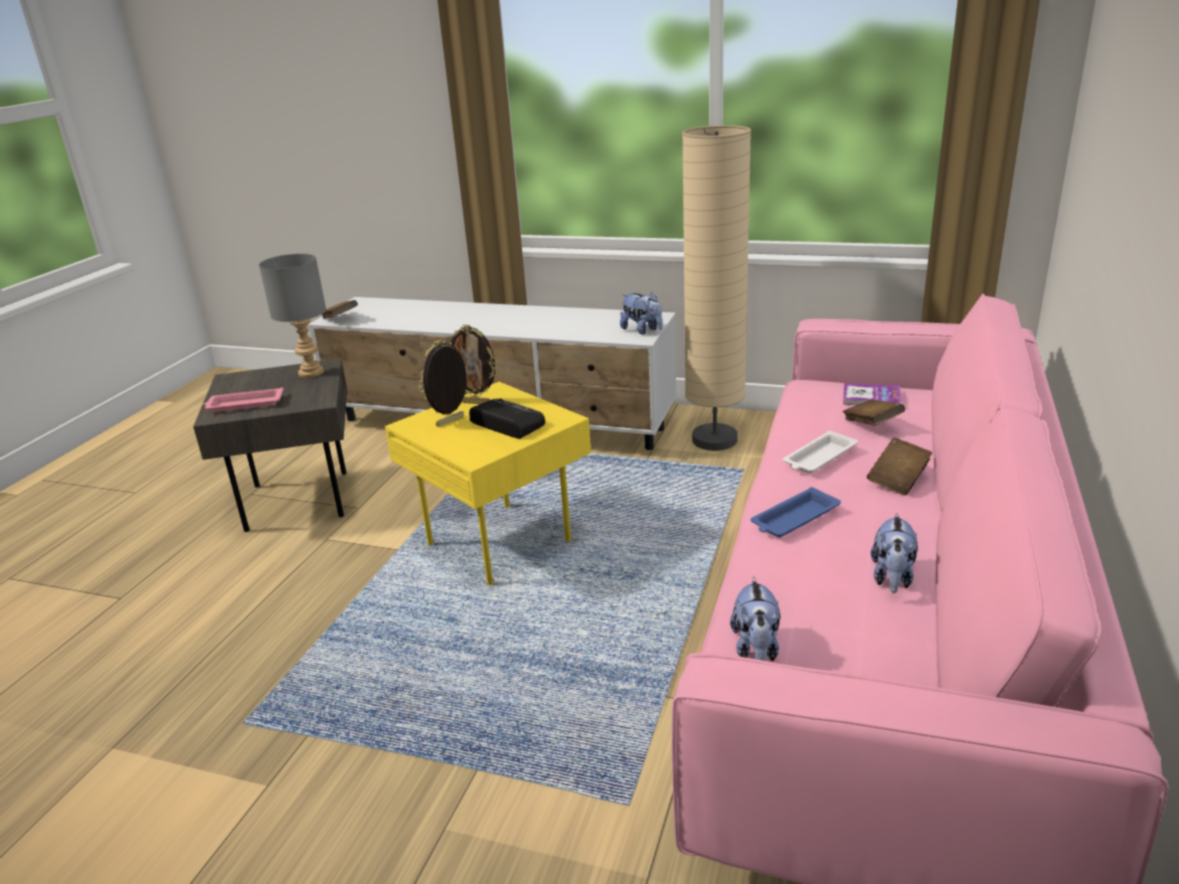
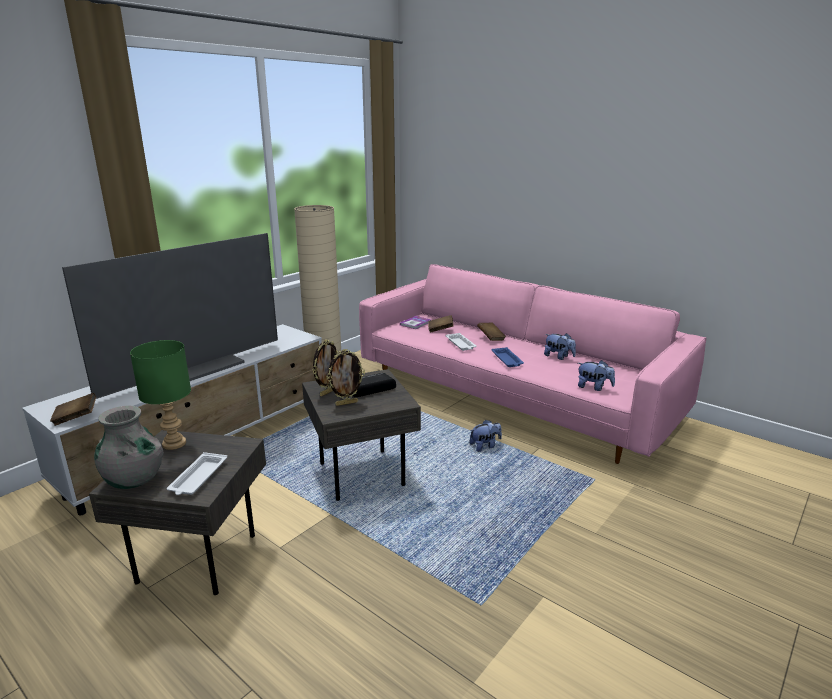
camera: 70 degrees left, 5 degrees down
pink tray [204,387,284,412] -> white tray [167,452,227,495]
grey table lamp [259,253,326,378] -> green table lamp [130,340,191,450]
yellow side table [385,382,591,585] -> grey side table [302,369,421,501]
picture frame [419,339,468,427] -> picture frame turned 90 degrees counterclockwise [326,349,365,406]
plush toy [620,292,663,335] -> plush toy moved to [469,420,502,452]
none -> television [62,233,278,399]
none -> grey vase [94,406,164,489]

